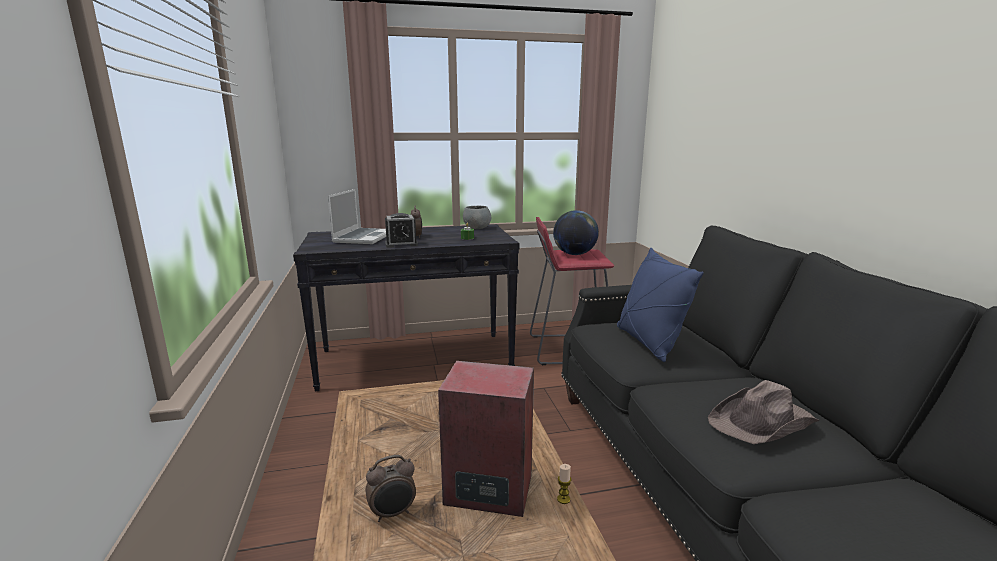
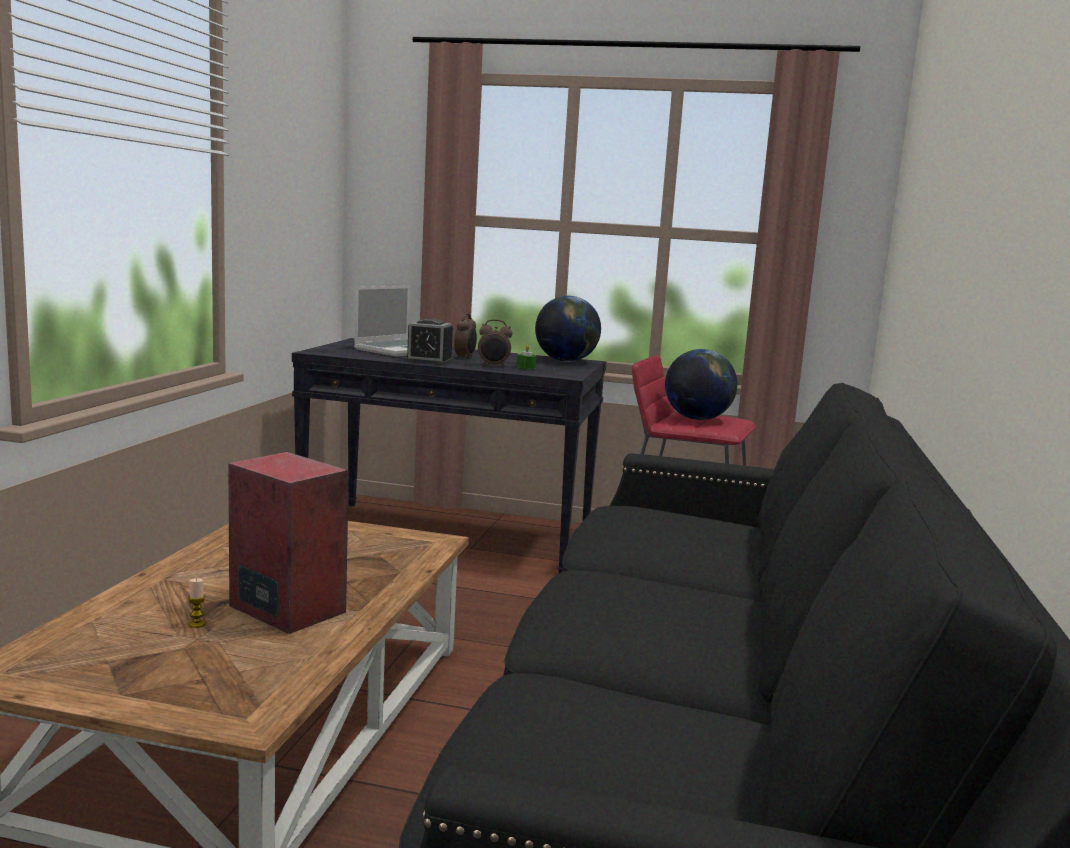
camera: 25 degrees right, 5 degrees down
alarm clock [365,455,416,522] -> alarm clock moved to [478,319,512,367]
grey bowl [463,206,491,229] -> globe [535,296,601,362]
candle [557,464,571,504] -> candle moved to [188,578,206,628]
blue pillow [617,248,704,362] -> none
brown hat [708,380,819,444] -> none

